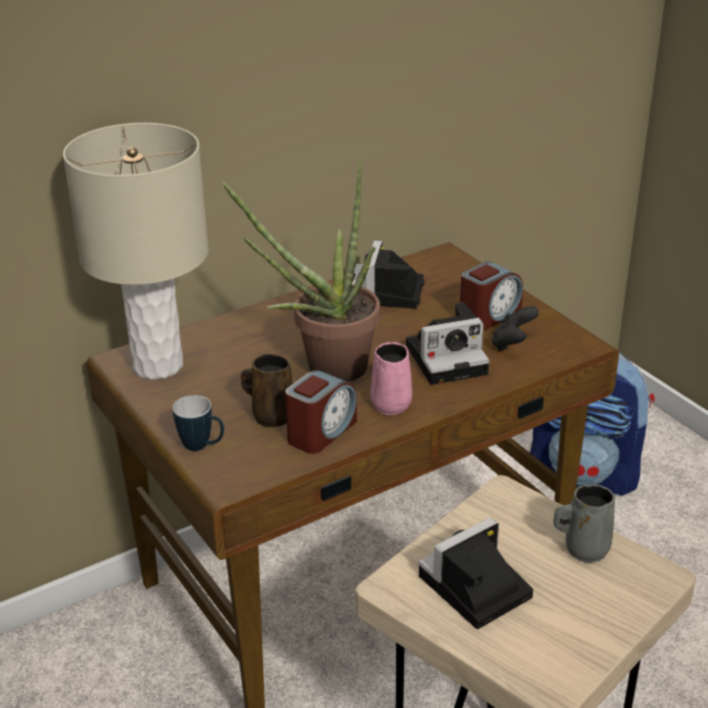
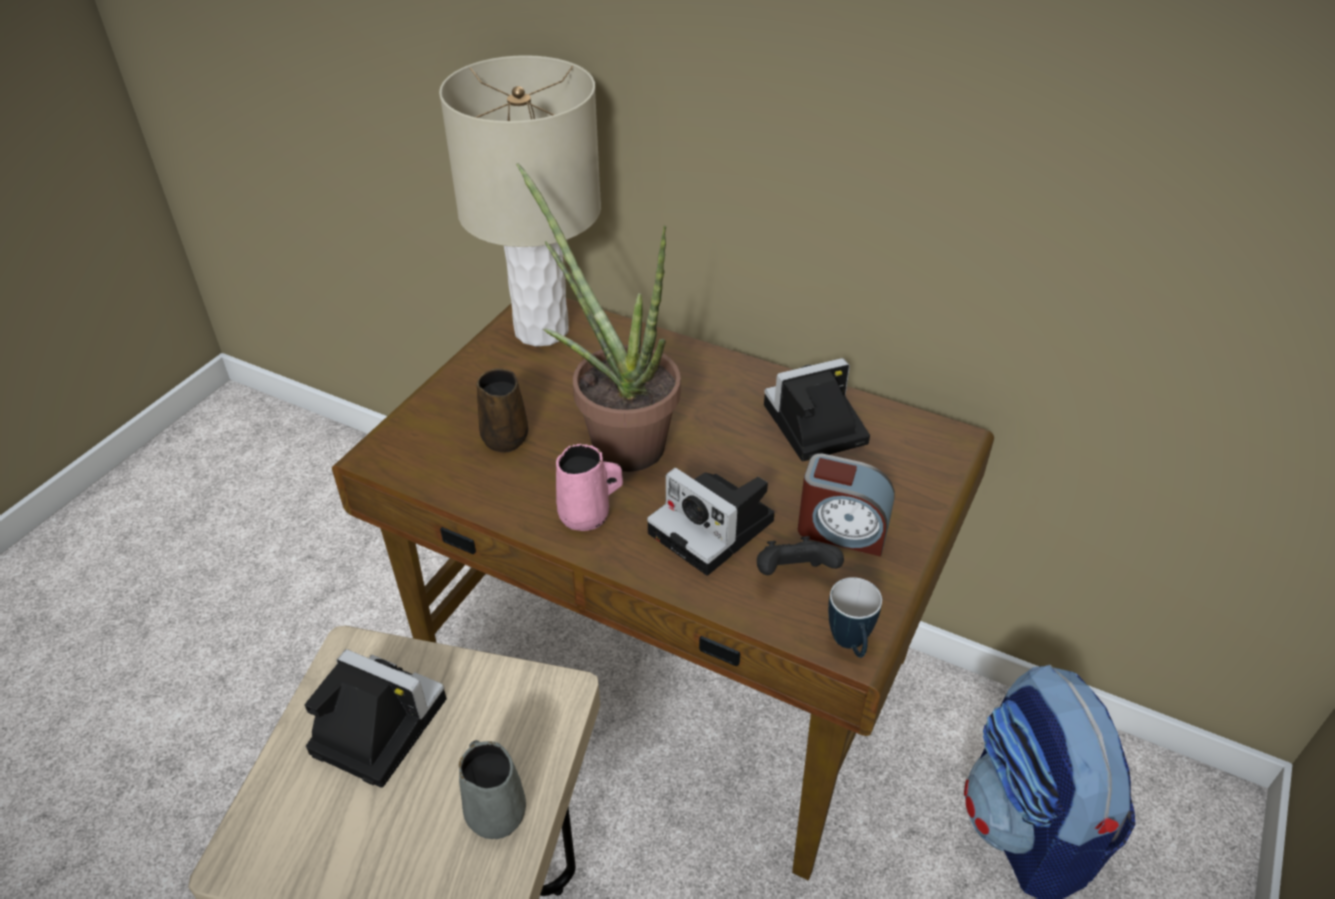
camera: 60 degrees right, 10 degrees up
mug [173,395,224,451] -> mug moved to [828,577,882,658]
alarm clock [285,370,357,454] -> none

